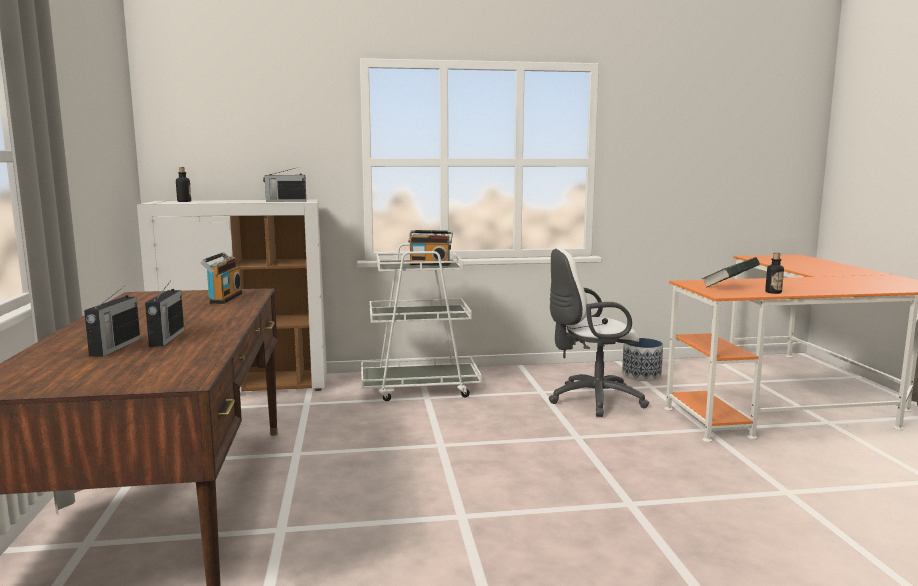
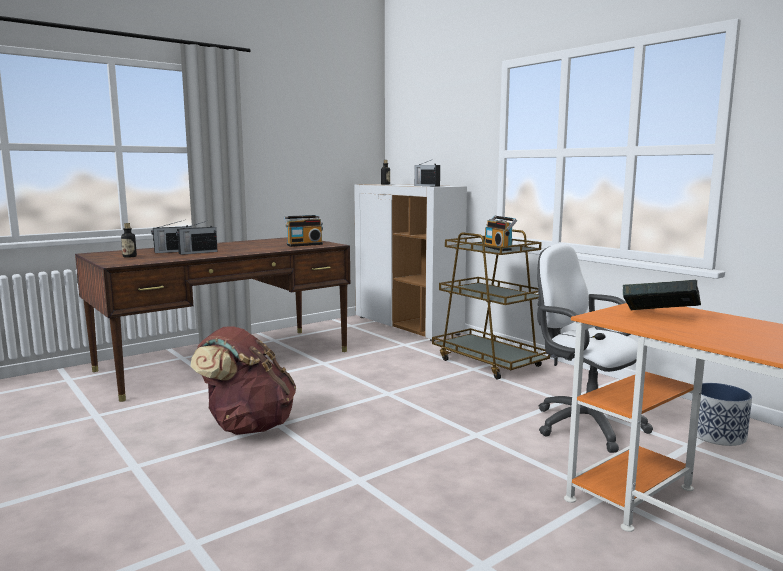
camera: 60 degrees right, 0 degrees up
white cart [361,243,482,401] -> brown cart [432,229,550,380]
bottle [765,253,784,294] -> bottle moved to [121,223,137,258]
none -> brown backpack [191,326,296,435]

